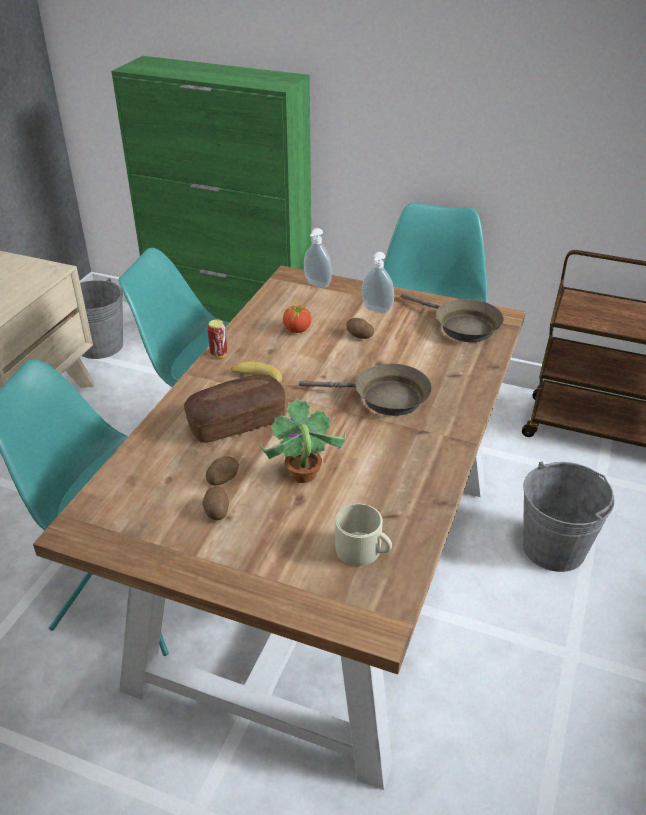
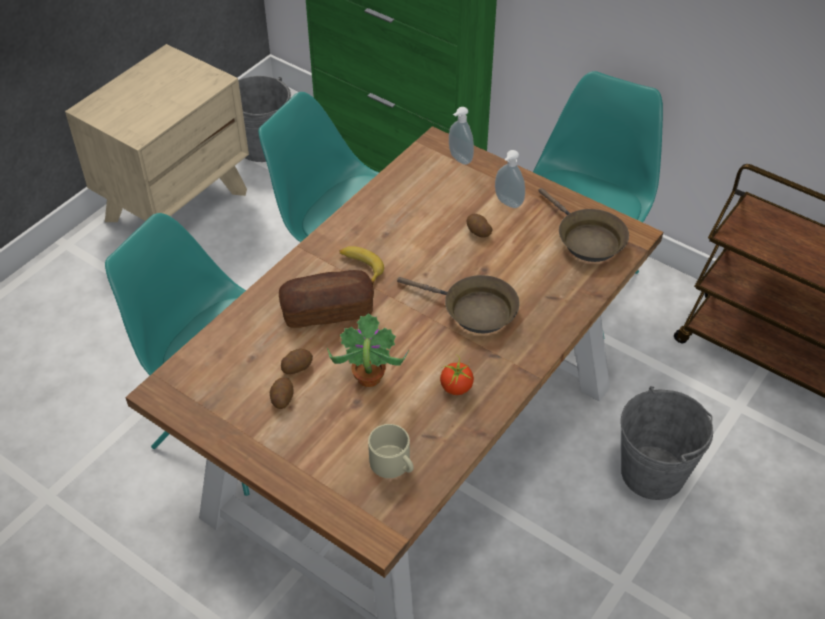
camera: 15 degrees right, 10 degrees up
can [207,319,227,358] -> none
tomato [283,300,311,333] -> tomato moved to [440,355,474,395]

